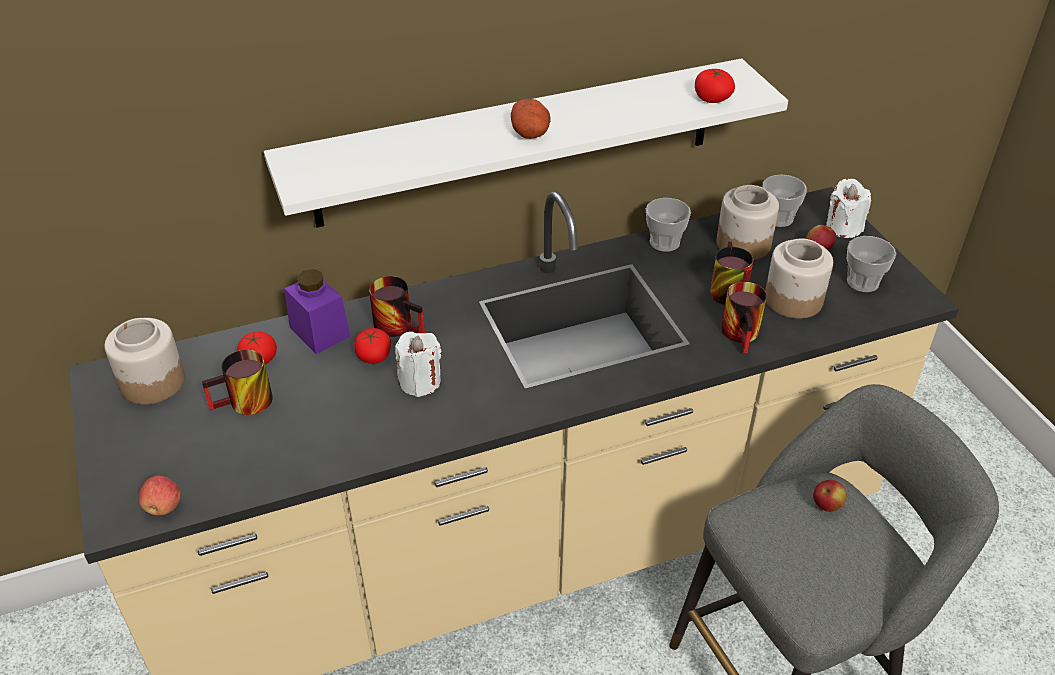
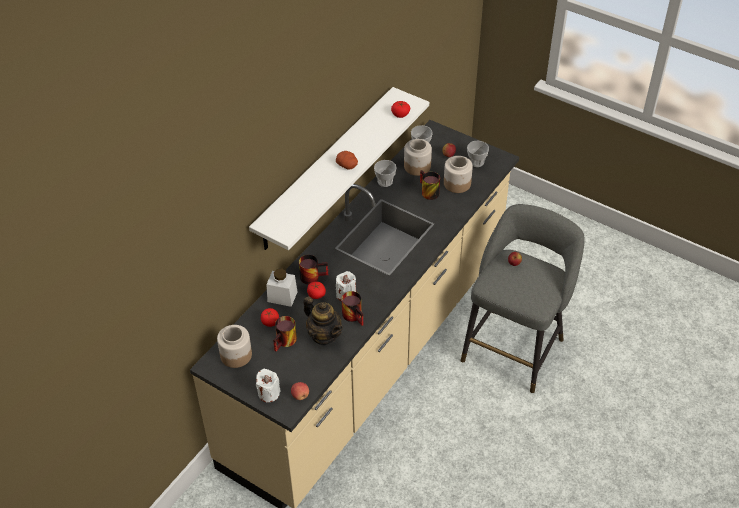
camera: 35 degrees left, 5 degrees up
purple jar [284,269,350,354] -> white jar [266,269,298,307]
mug [721,282,767,353] -> mug moved to [342,291,364,326]
white candle [826,179,871,238] -> white candle moved to [256,369,281,402]
none -> teapot [303,296,343,345]

